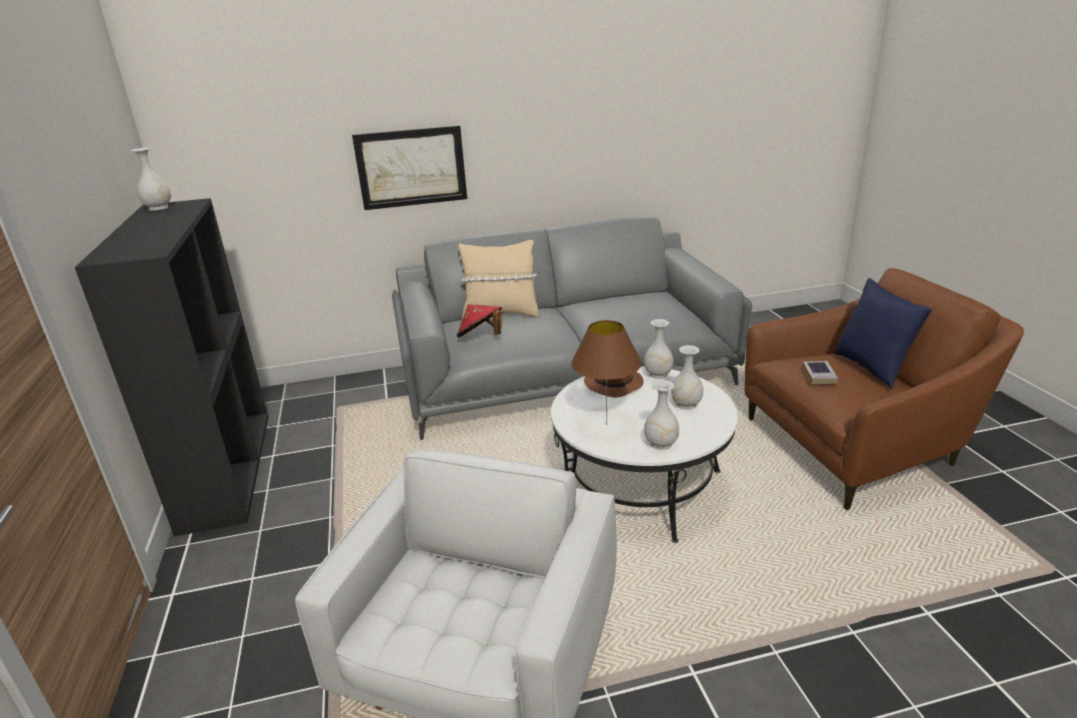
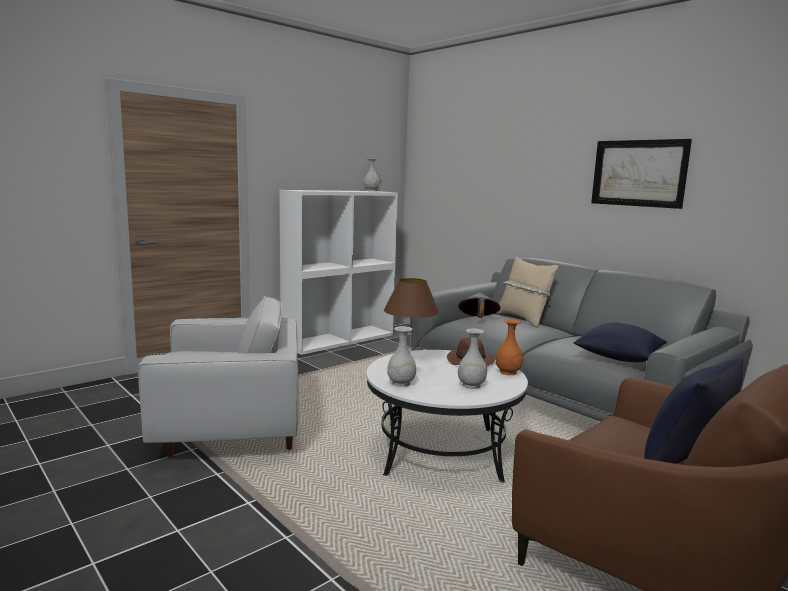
camera: 60 degrees right, 15 degrees down
black bookcase [75,198,269,537] -> white bookcase [279,190,398,355]
picture [352,125,467,210] -> picture moved to [591,139,692,209]
red hat [457,304,502,337] -> grey hat [458,292,501,318]
white vase [644,319,674,379] -> orange vase [496,319,523,375]
book [803,361,838,384] -> none
none -> blue pillow [574,322,667,362]

